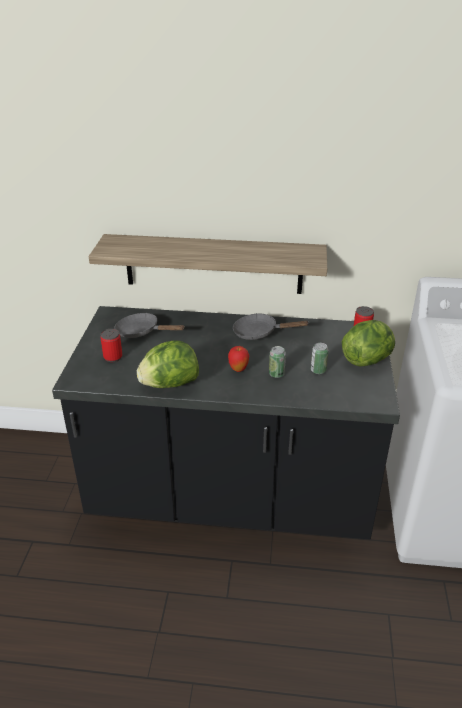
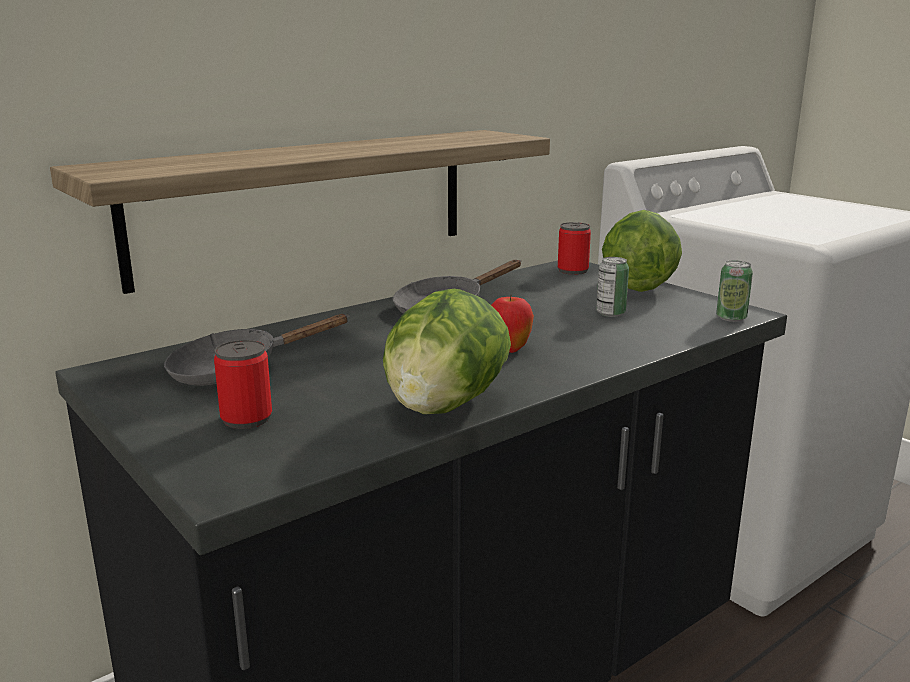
camera: 45 degrees left, 15 degrees down
can [269,346,286,378] -> can moved to [716,260,753,322]

